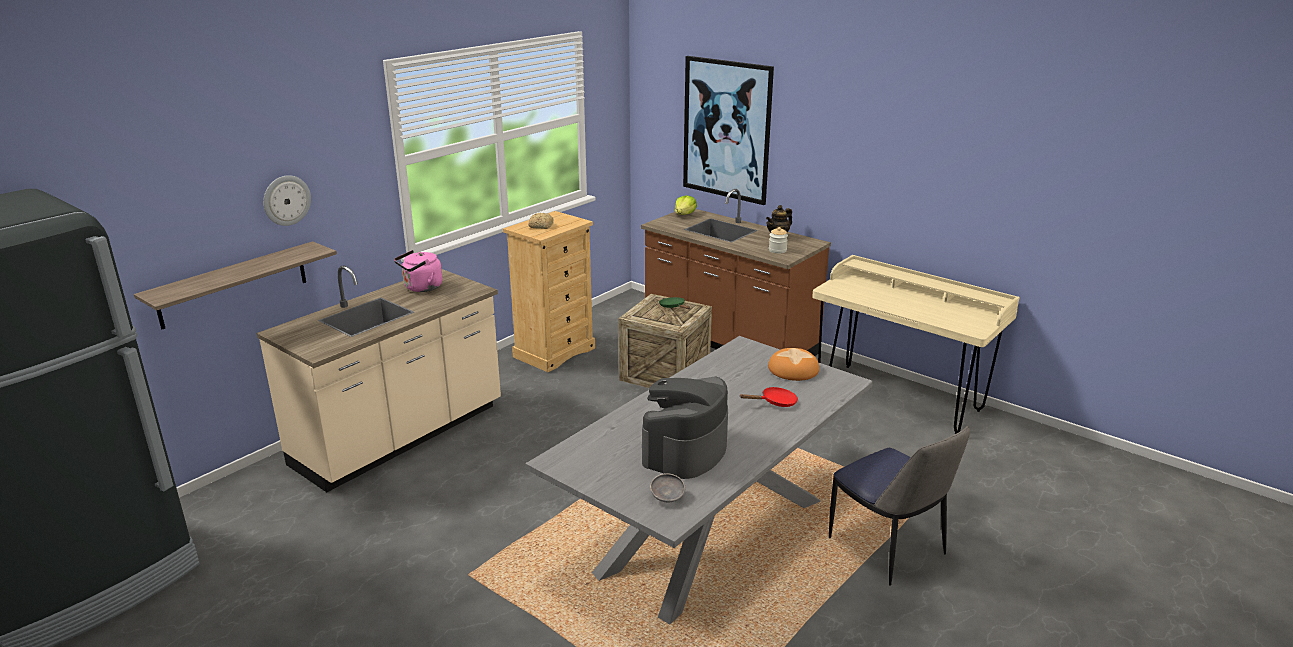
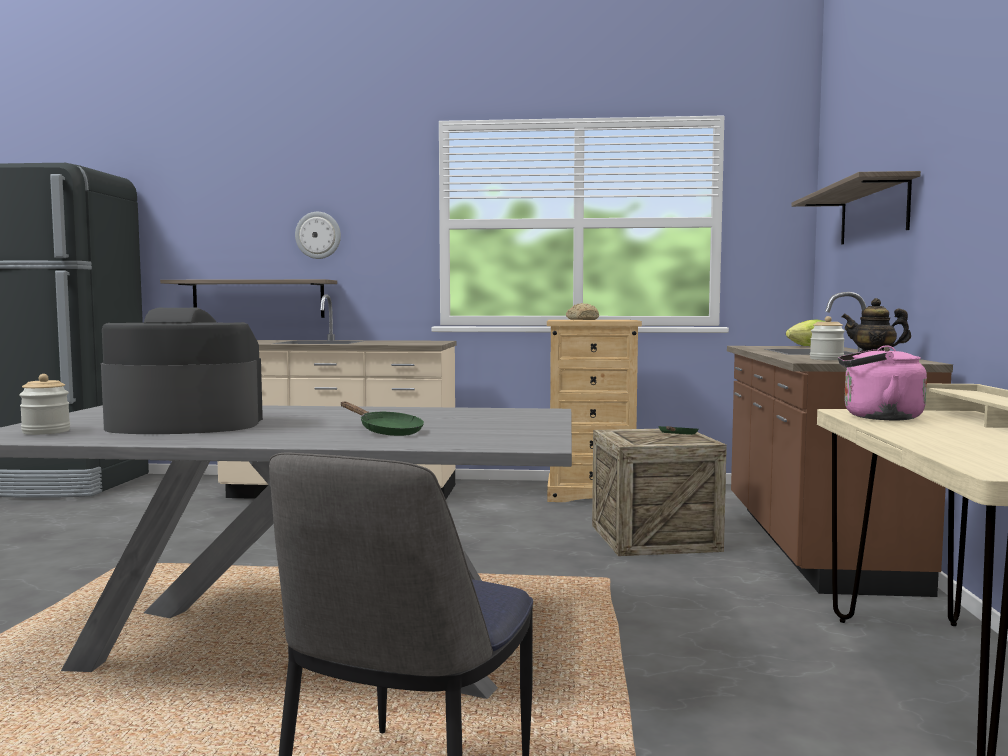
camera: 55 degrees right, 20 degrees down
pink kettle [394,250,443,292] -> pink kettle moved to [838,345,927,420]
grey bowl [650,473,685,502] -> jar [19,374,70,435]
picture [683,56,774,205] -> shelf [791,171,921,245]
red frying pan [739,387,798,407] -> green frying pan [341,402,424,436]
bread [768,348,819,381] -> none

